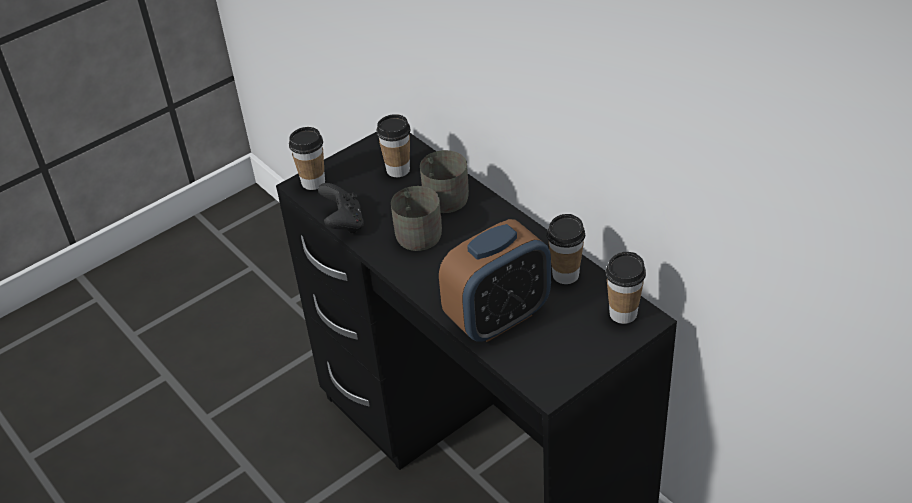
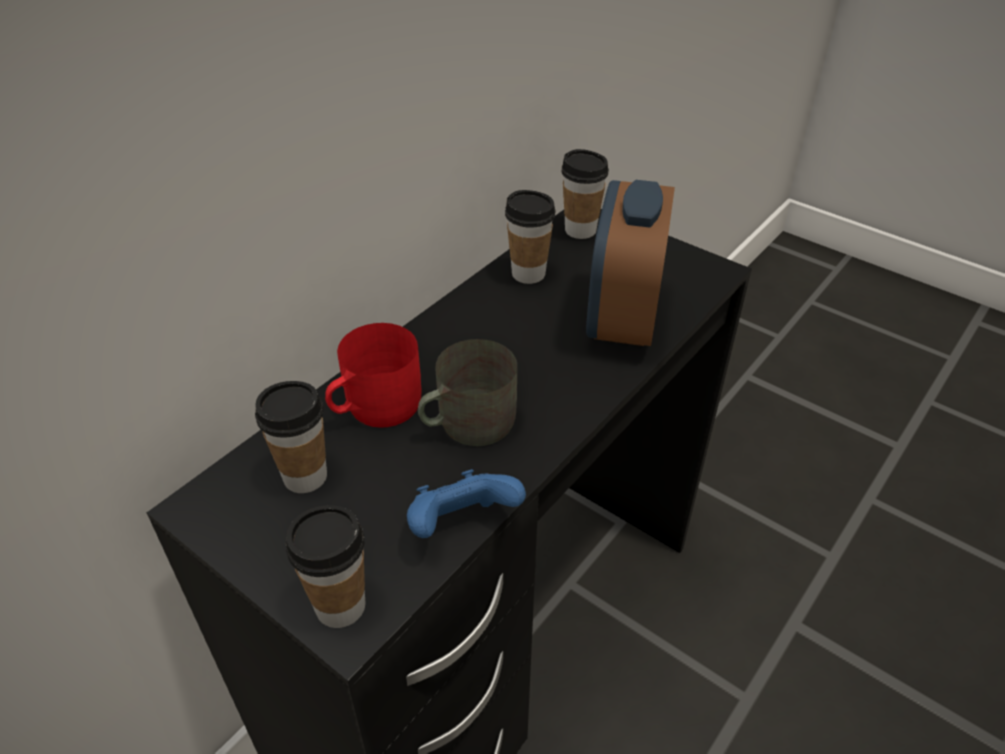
camera: 105 degrees left, 0 degrees up
black game controller [318,183,364,234] -> blue game controller [407,469,526,538]
grey mug [420,150,469,213] -> red mug [325,323,422,428]
alarm clock [439,219,551,342] -> alarm clock turned 120 degrees counterclockwise [586,180,675,346]

